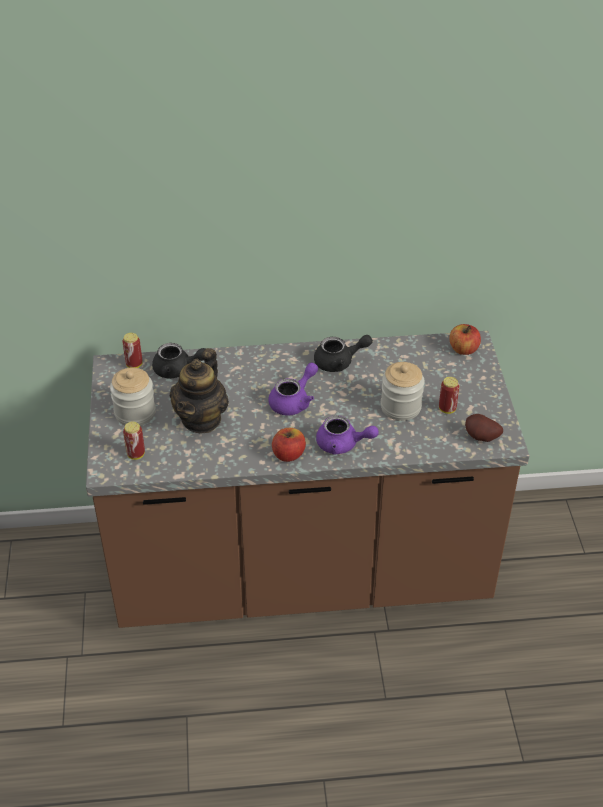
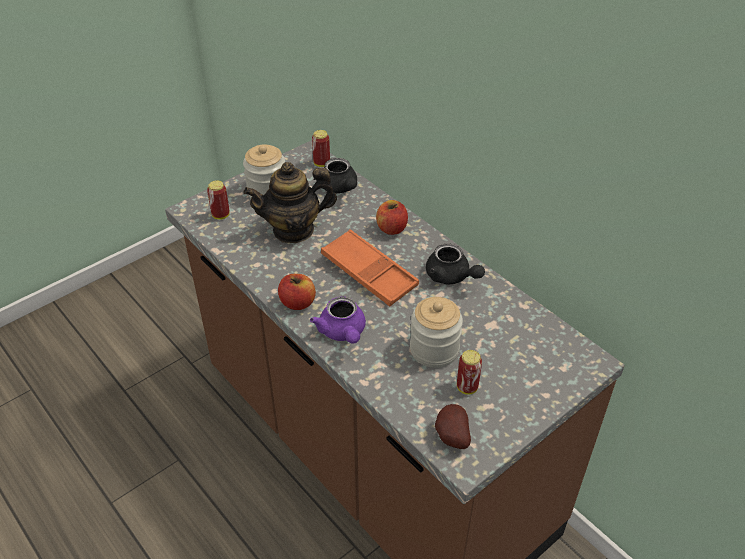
camera: 55 degrees right, 0 degrees up
purple teapot [268,362,318,416] -> orange tray [321,229,419,307]
apple [449,324,481,355] -> apple moved to [376,200,408,235]

